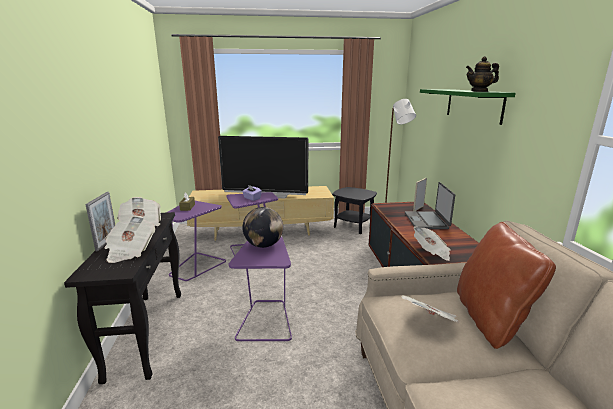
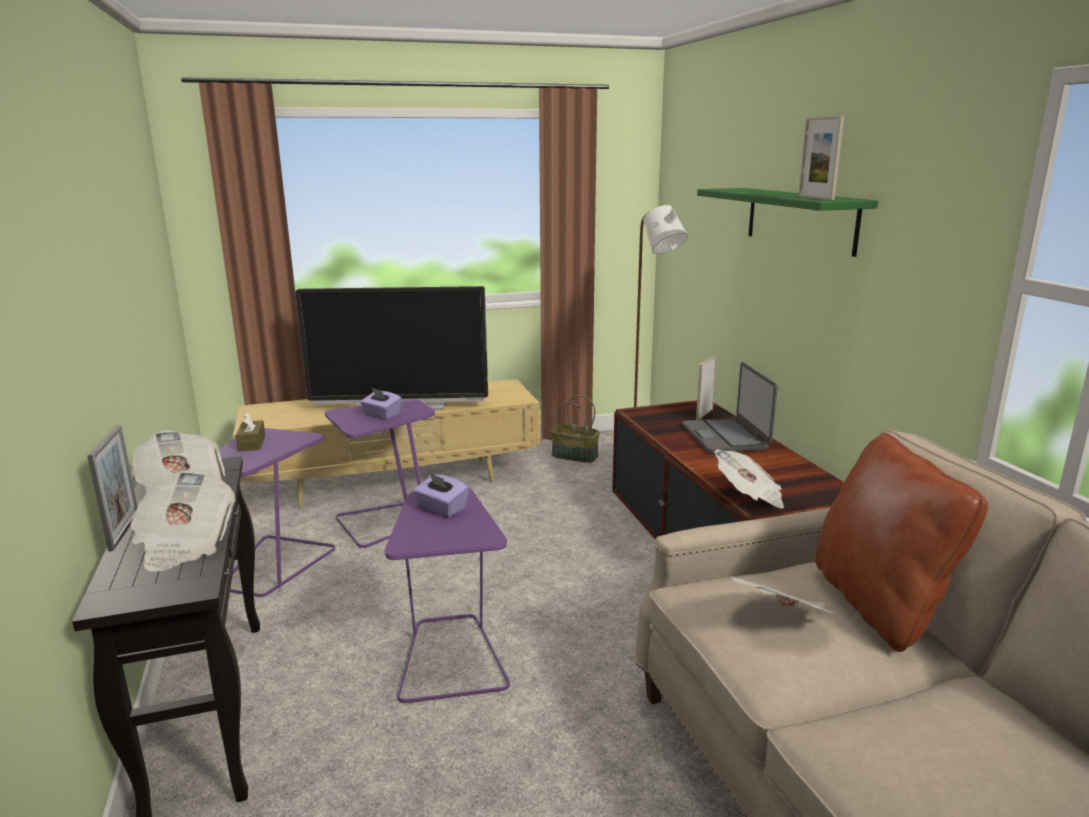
camera: 10 degrees left, 0 degrees up
globe [242,207,283,248] -> purple tissue box [413,473,469,518]
black side table [332,187,377,234] -> basket [551,395,600,463]
teapot [466,57,499,92] -> picture frame [798,116,844,200]

